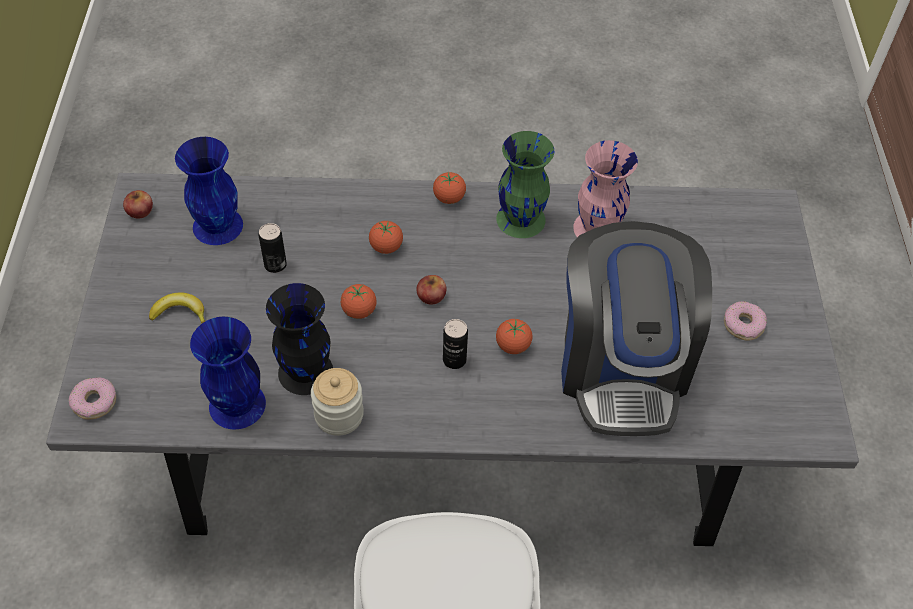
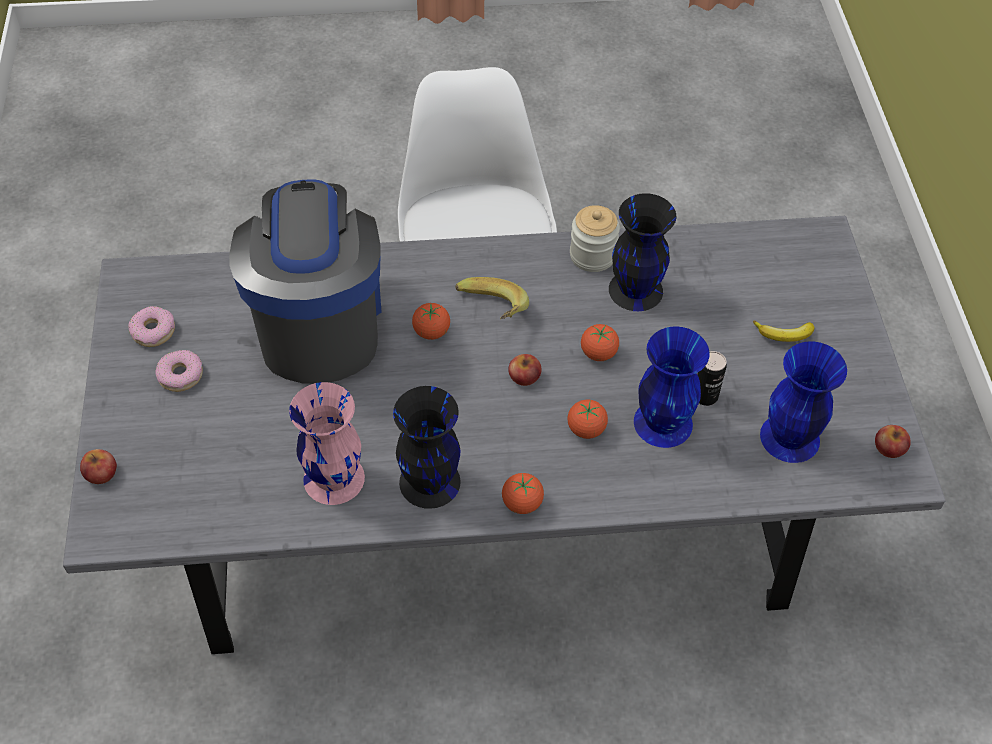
camera: 175 degrees right, 0 degrees up
donut [69,378,116,420] -> donut moved to [129,306,175,347]
blue vase [190,317,266,430] -> blue vase moved to [634,326,710,448]
can [443,319,468,369] -> banana [455,277,529,319]
green vase [496,131,554,238] -> black vase [393,386,461,509]
none -> apple [80,449,117,484]

